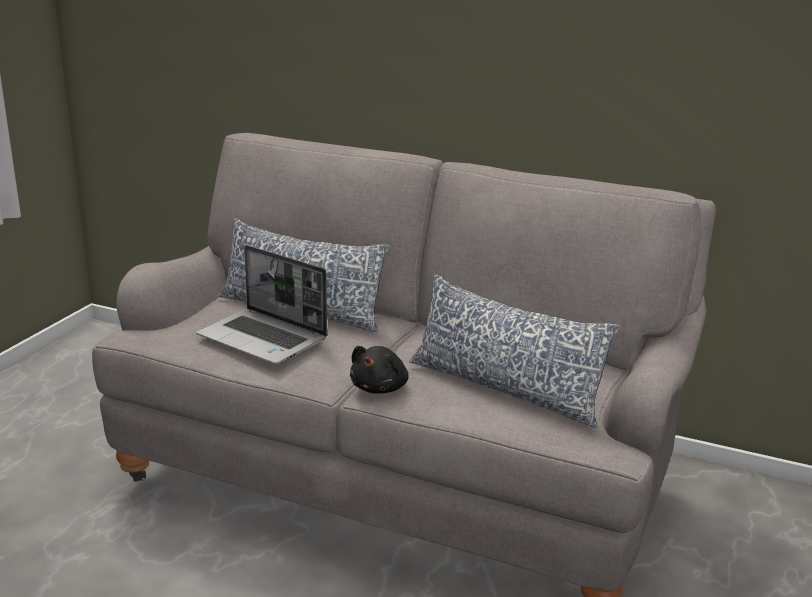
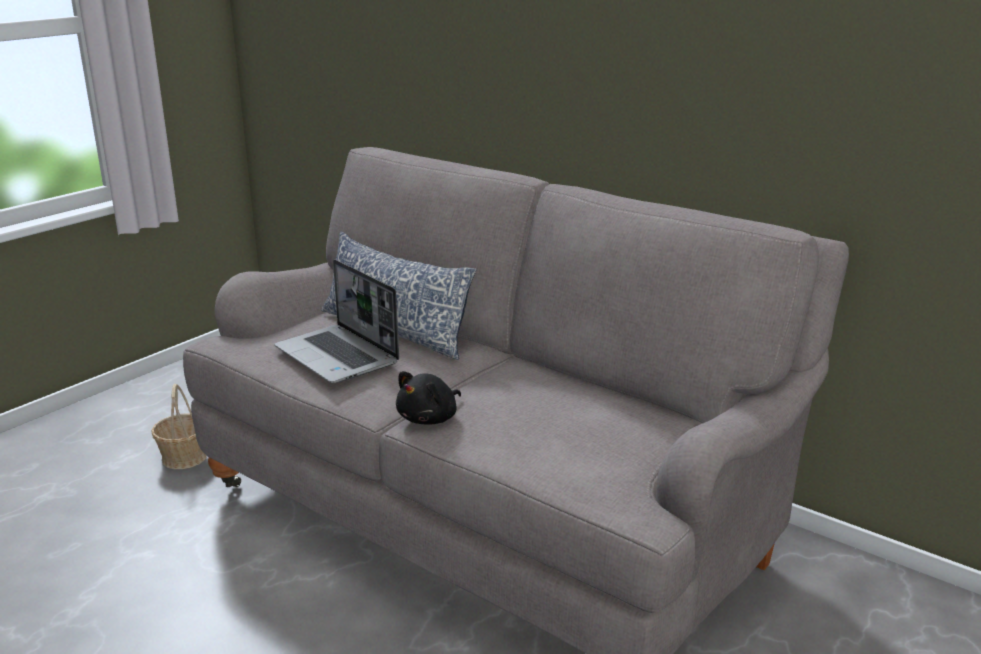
camera: 15 degrees right, 0 degrees up
pillow [409,274,620,428] -> none
none -> basket [151,384,207,469]

